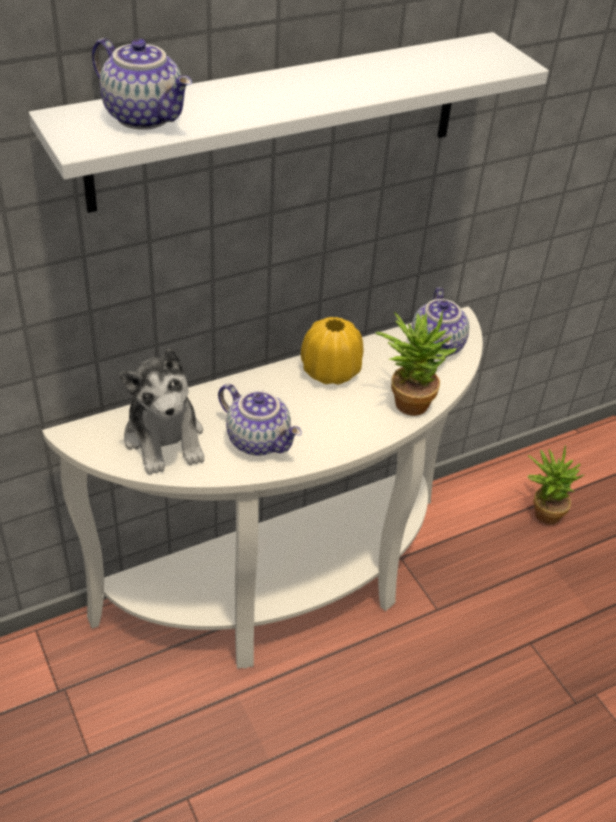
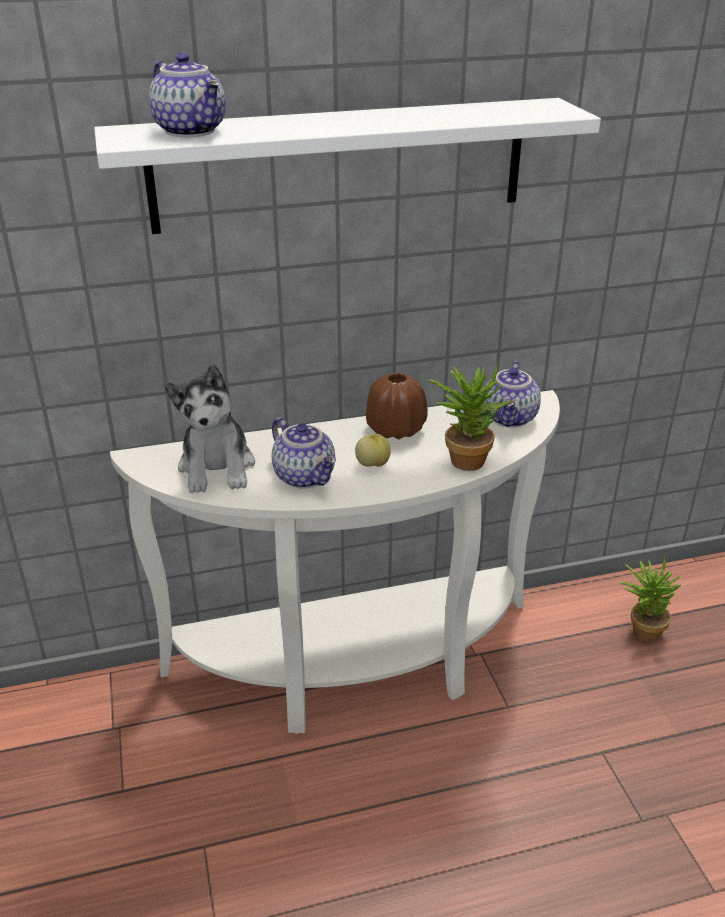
camera: 15 degrees right, 10 degrees down
yellow vase [301,317,363,385] -> brown vase [366,373,428,439]
none -> apple [355,434,391,467]

